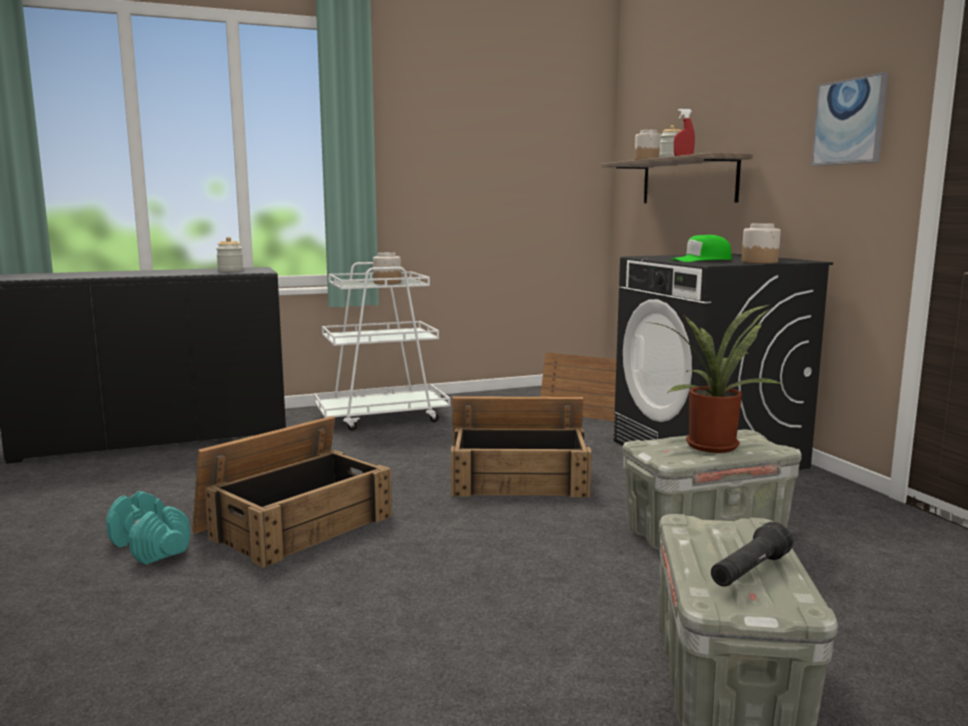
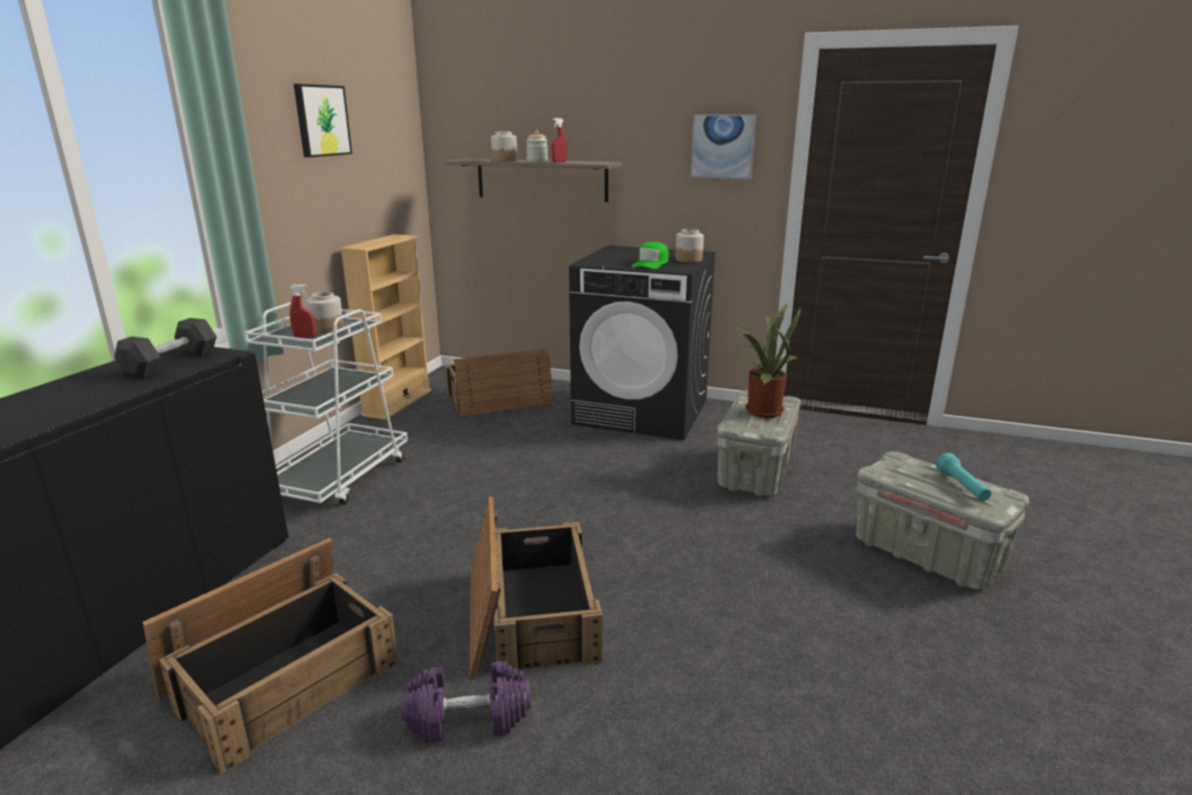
camera: 50 degrees left, 10 degrees up
turquoise dumbbell [106,491,190,565] -> purple dumbbell [402,661,531,743]
jar [216,237,244,272] -> black dumbbell [114,318,217,378]
crate [451,396,592,497] -> crate moved to [142,538,399,773]
black flashlight [711,522,793,587] -> turquoise flashlight [936,453,991,501]
none -> red spray bottle [289,284,316,338]
none -> picture [294,84,352,157]
none -> beige bookcase [340,234,431,420]

